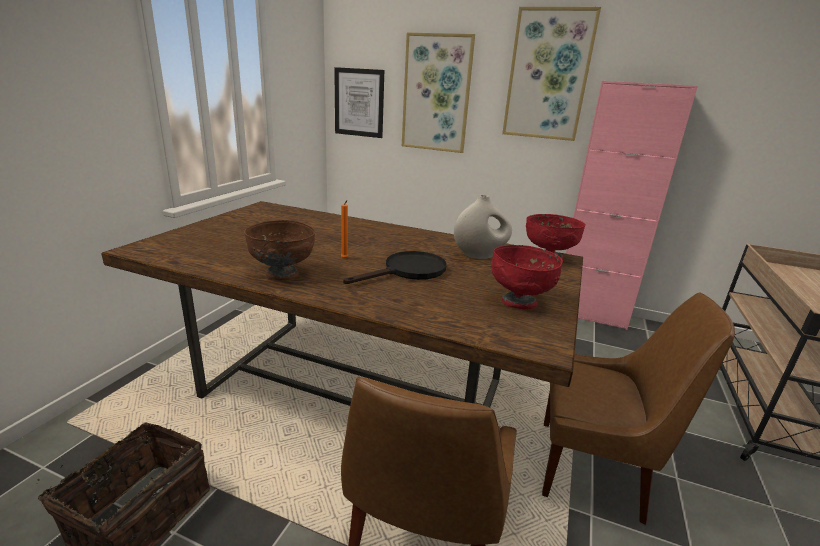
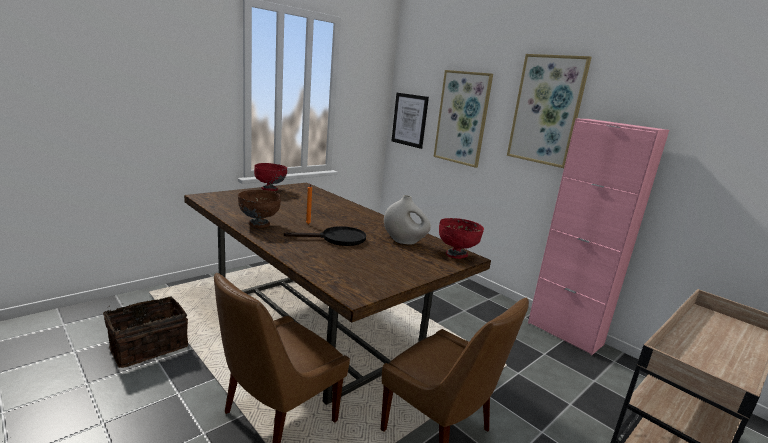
camera: 25 degrees right, 5 degrees down
red bowl [491,245,563,310] -> red bowl moved to [254,163,287,191]

